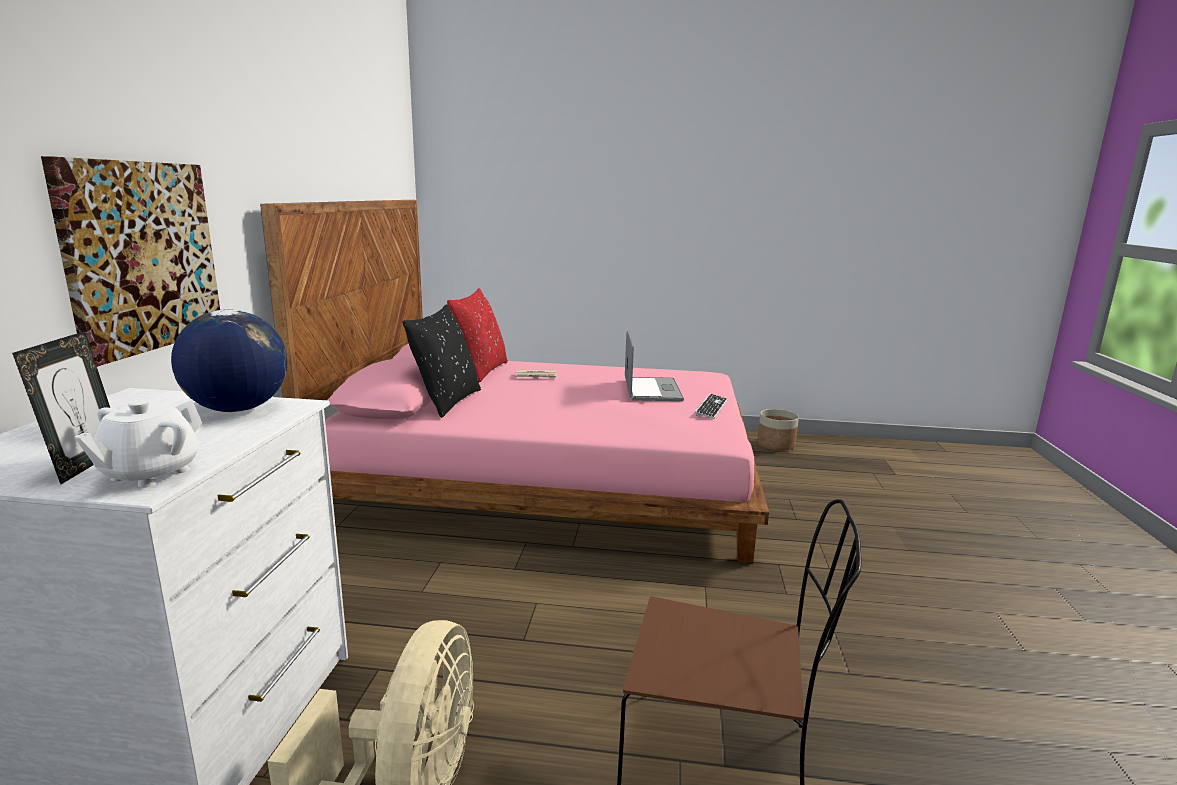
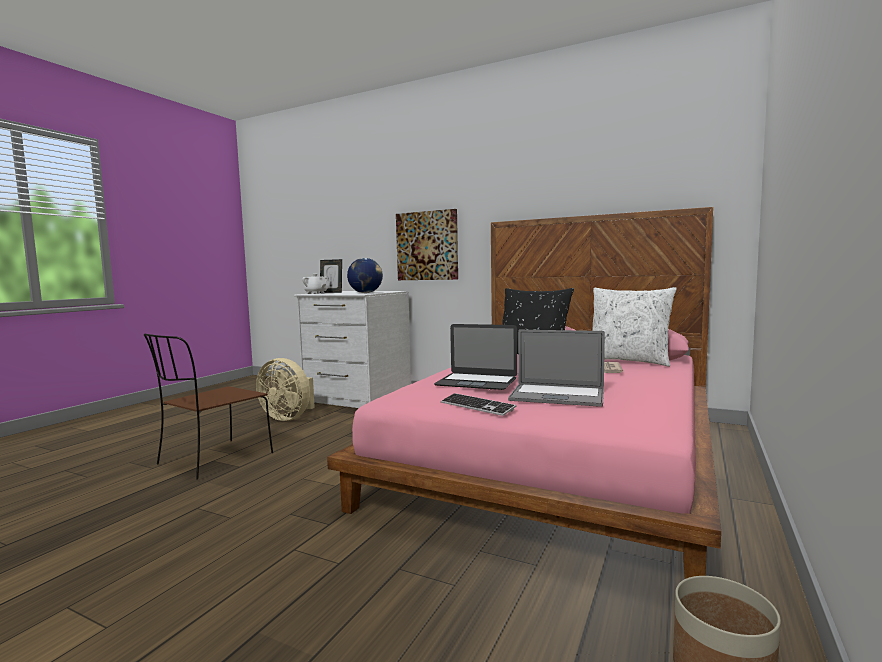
camera: 110 degrees right, 10 degrees down
red pillow [447,288,508,382] -> white pillow [592,287,677,367]
none -> laptop [434,324,517,390]

